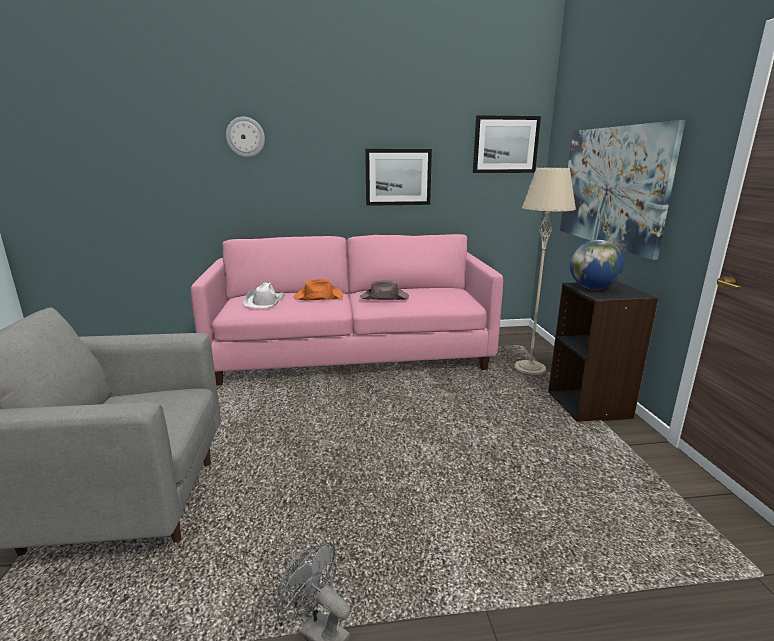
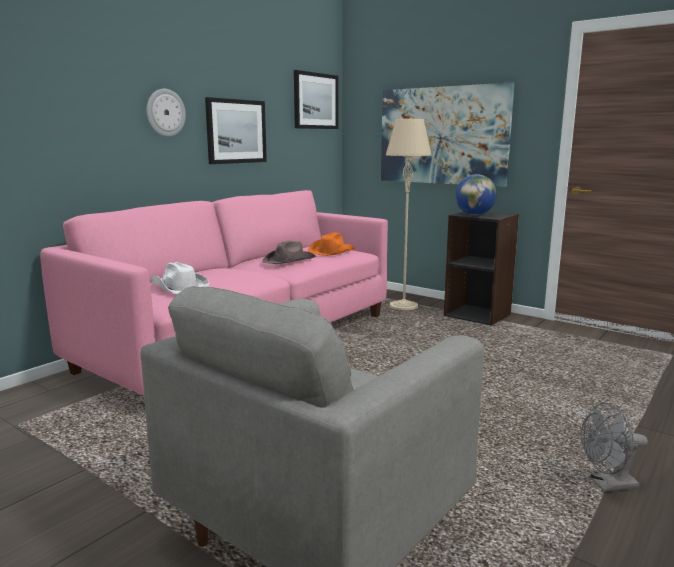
camera: 45 degrees left, 5 degrees down
wall clock [226,117,265,157] -> wall clock moved to [147,89,186,137]
orange hat [294,279,343,300] -> orange hat moved to [308,232,355,256]

